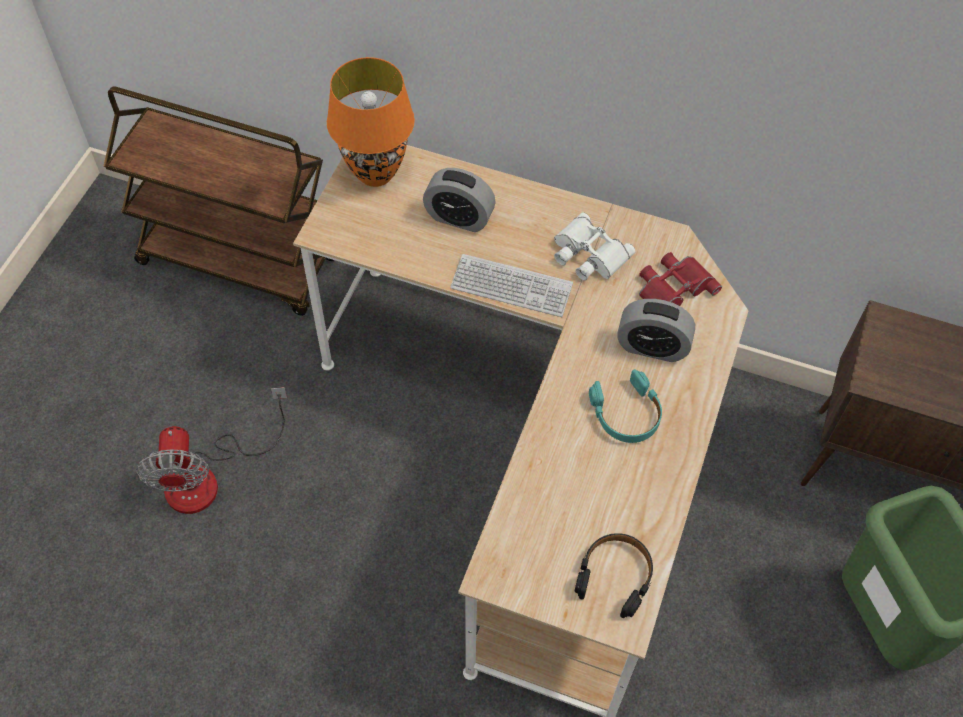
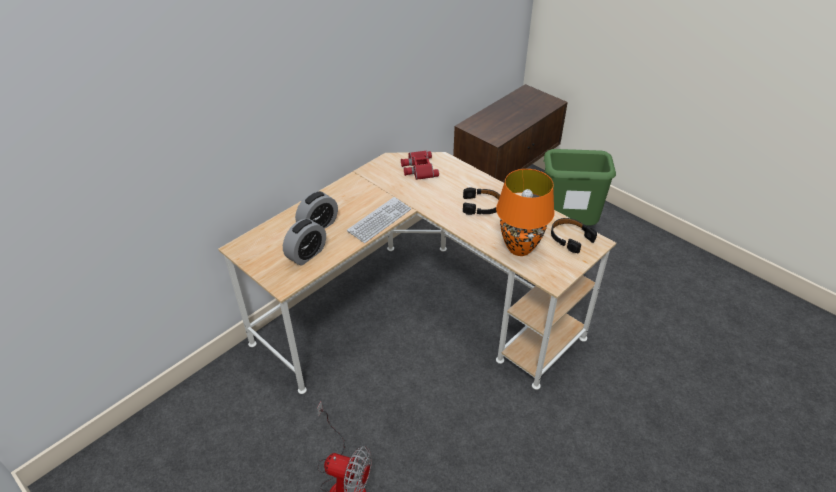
camera: 65 degrees left, 15 degrees down
brown cart [104,86,334,316] -> none
orange table lamp [327,57,415,187] -> orange table lamp moved to [496,169,555,256]
white binoculars [554,212,635,280] -> none
turquoise headphones [589,369,662,443] -> black headphones [463,188,500,215]
alarm clock [617,299,695,362] -> alarm clock moved to [283,219,326,265]

